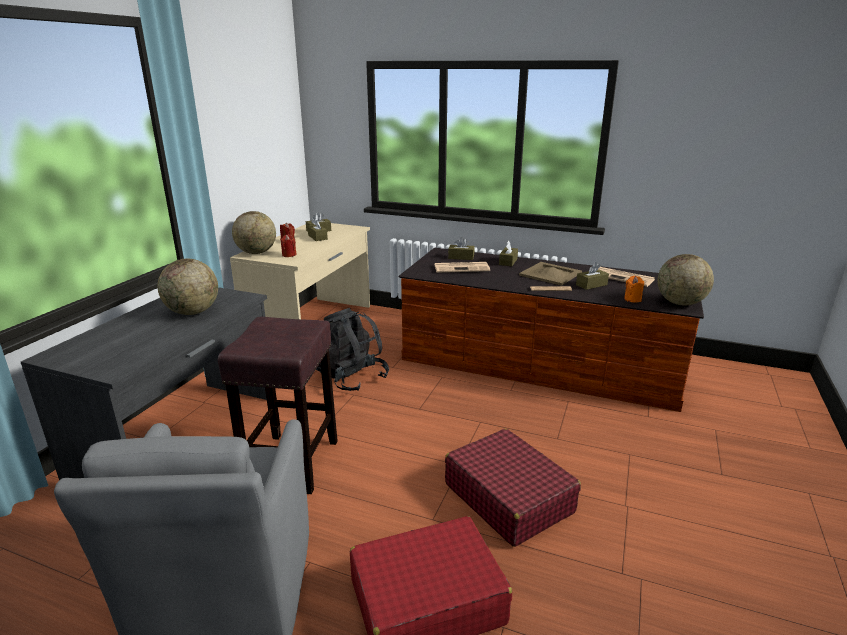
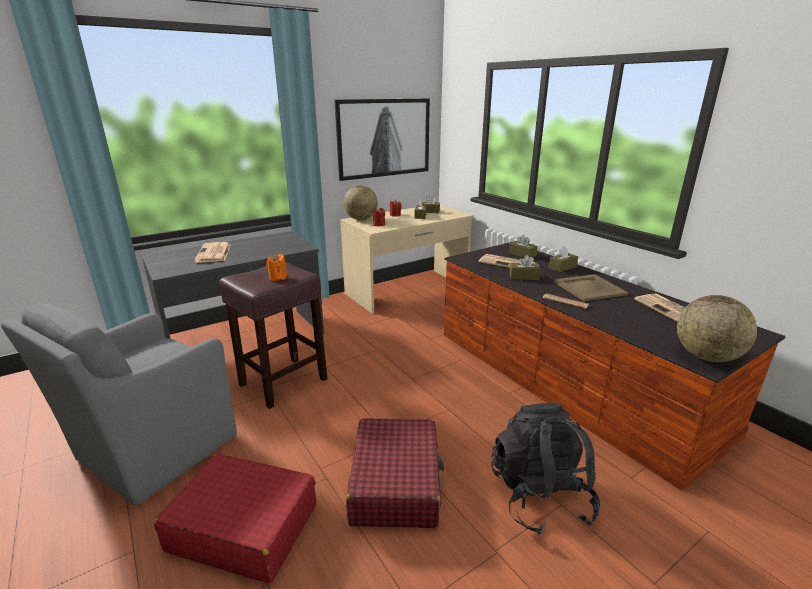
camera: 35 degrees right, 0 degrees up
globe [158,259,218,315] -> none
black backpack [316,308,389,391] -> black backpack moved to [491,402,600,534]
brown tissue box [576,262,609,290] -> brown tissue box moved to [510,255,541,280]
orange candle [624,276,644,303] -> orange candle moved to [266,254,287,281]
none -> newspaper [194,242,231,263]
none -> picture [335,98,430,181]

